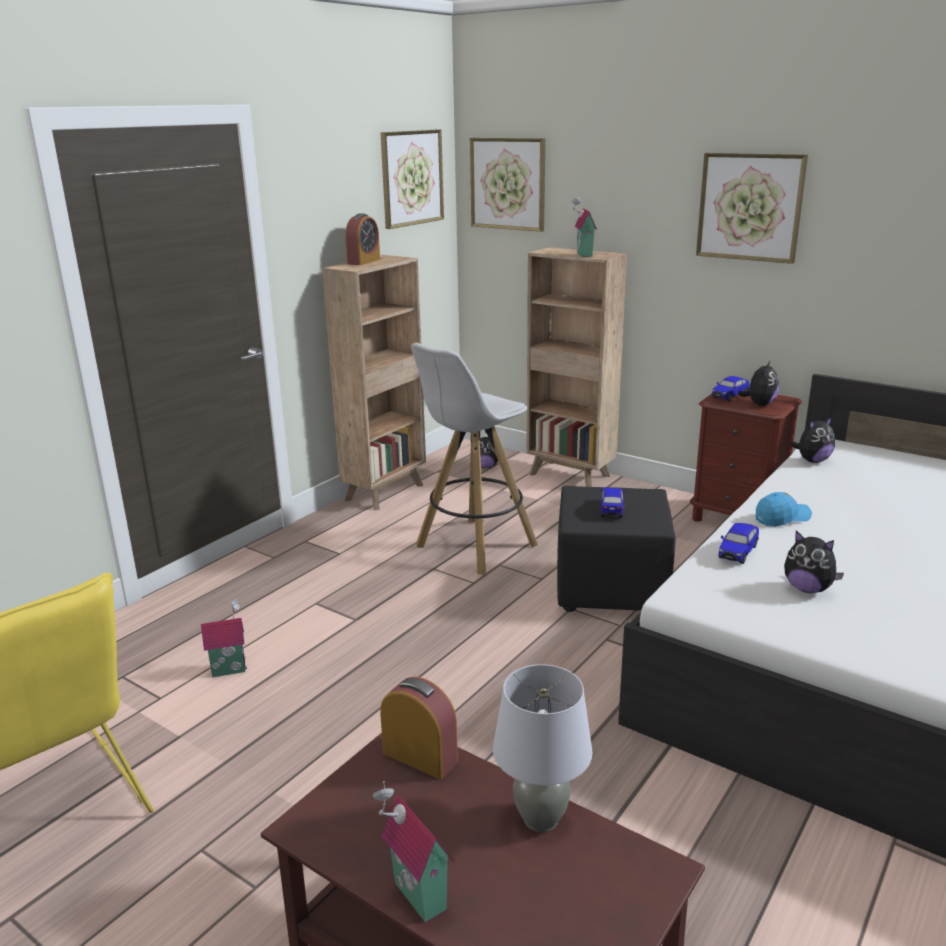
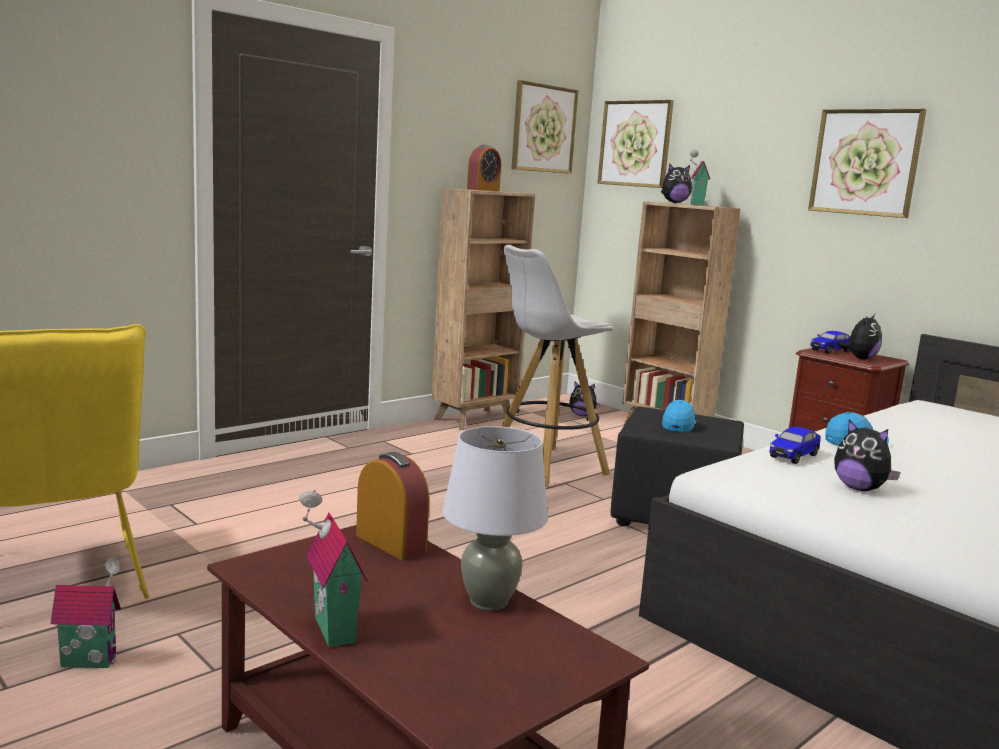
camera: 10 degrees right, 10 degrees down
toy house [201,599,247,677] -> toy house moved to [51,558,121,668]
toy car [600,488,625,518] -> blue cap [662,400,696,432]
plush toy [791,417,835,463] -> plush toy moved to [661,164,692,203]

